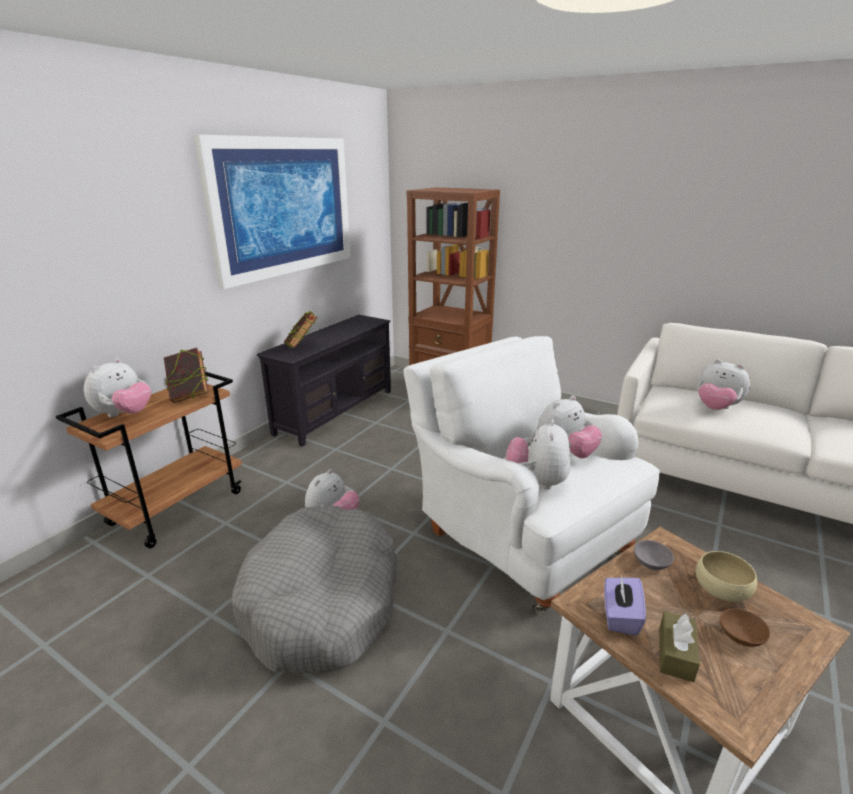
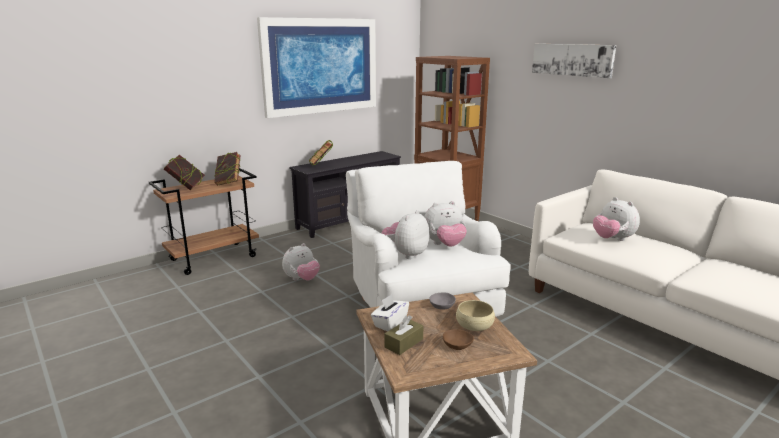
camera: 20 degrees right, 5 degrees down
plush toy [84,358,151,418] -> book [164,155,205,190]
grey dog bed [231,506,397,674] -> none
purple tissue box [604,576,646,636] -> white tissue box [371,294,409,331]
none -> picture [532,44,616,78]

